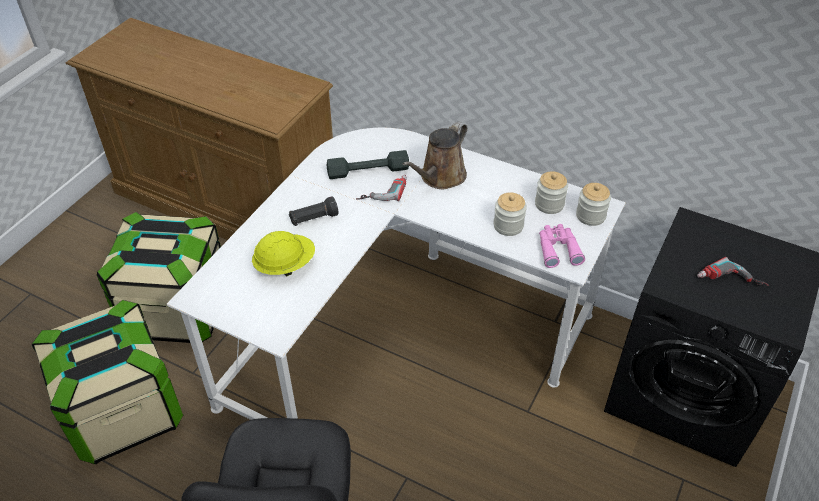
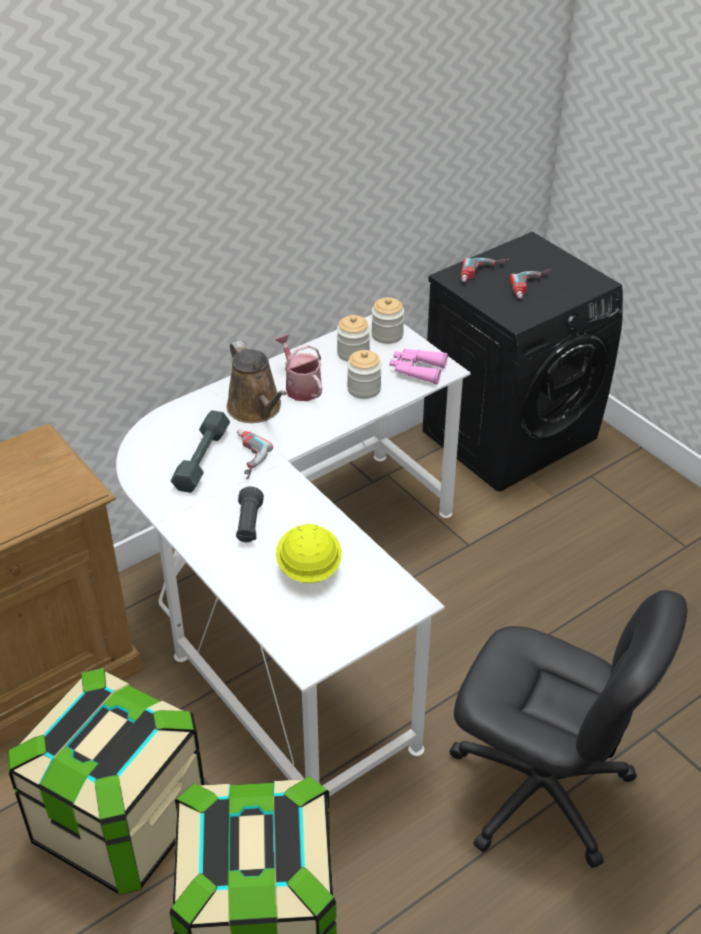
camera: 65 degrees left, 5 degrees down
none -> watering can [275,334,322,401]
none -> power drill [461,258,509,282]

